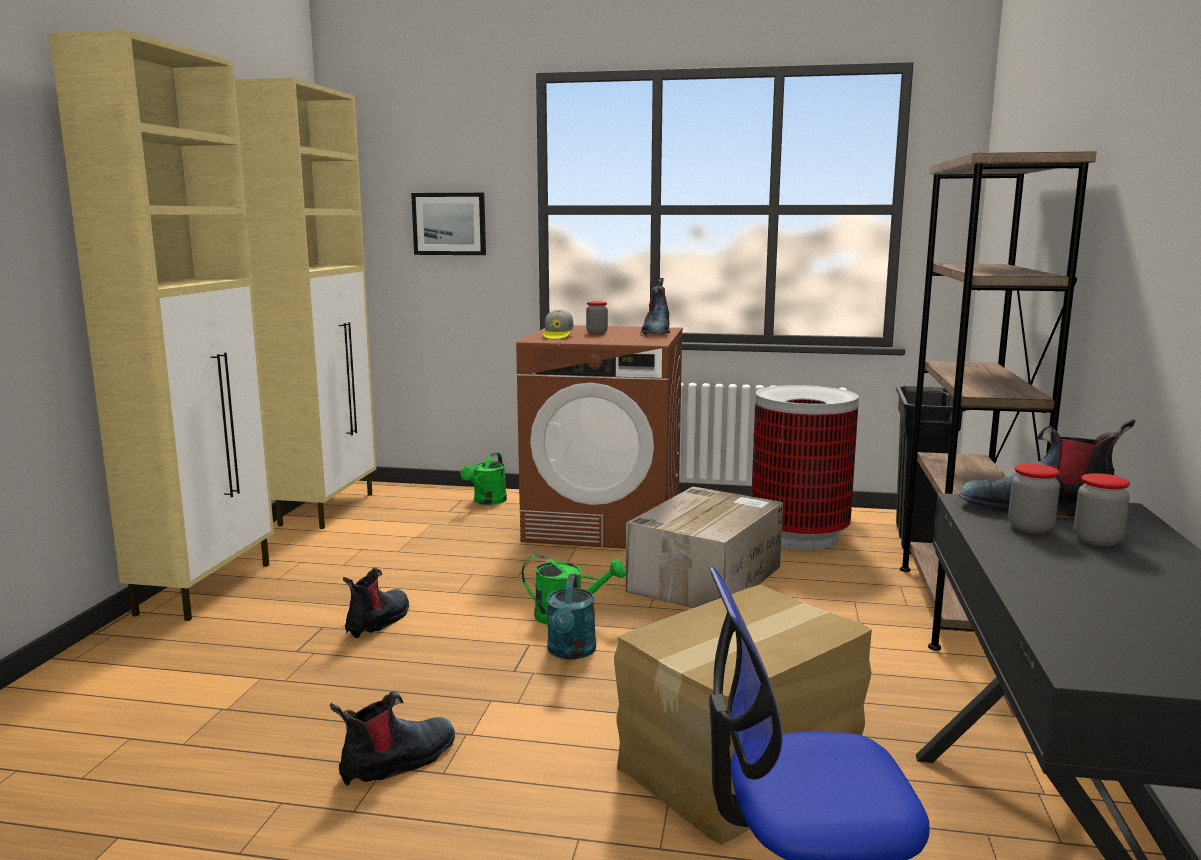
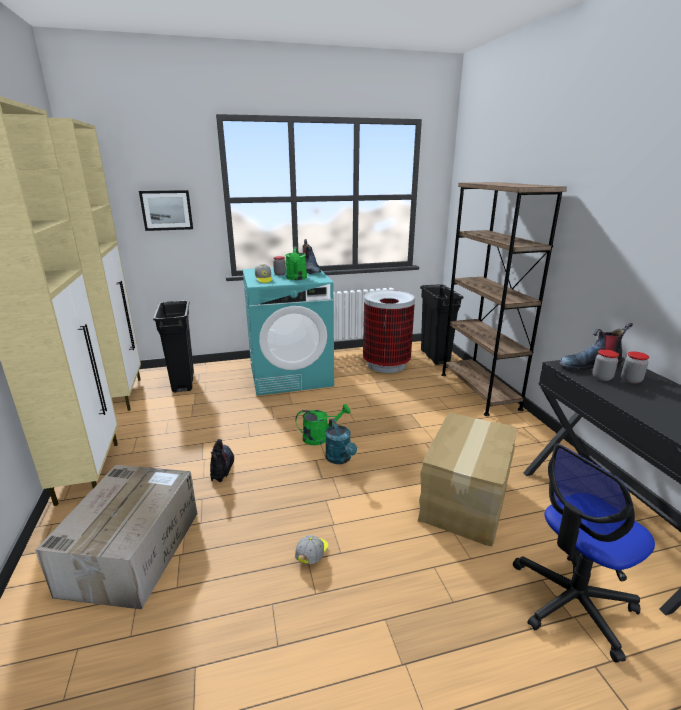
camera: 25 degrees left, 10 degrees up
boot [330,691,455,786] -> cap [295,535,328,564]
green watering can [461,452,507,505] -> green watering can moved to [285,246,307,280]
brown washing machine [516,325,683,549] -> turquoise washing machine [243,267,334,396]
cardboard box [626,487,783,608] -> cardboard box moved to [35,465,197,610]
none -> black trash can [153,300,194,393]

